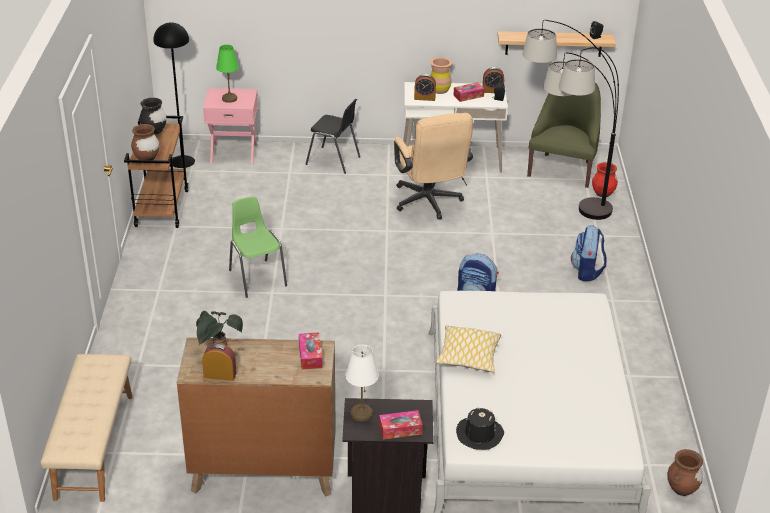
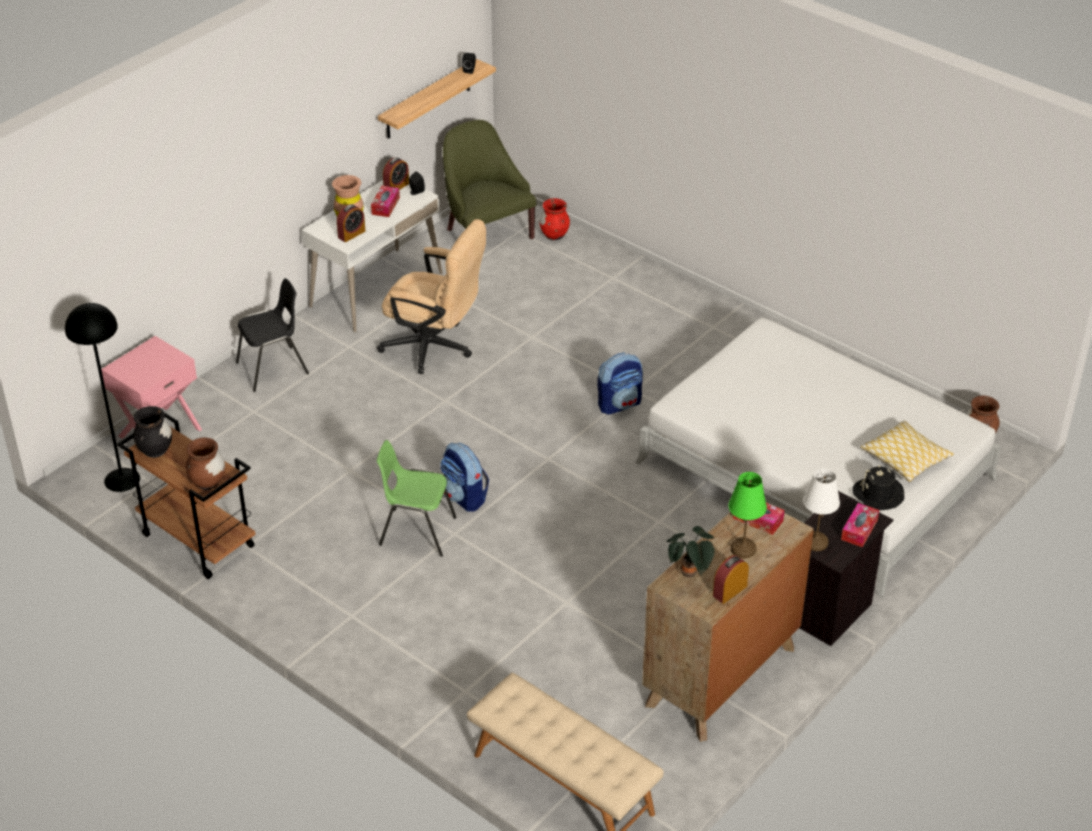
camera: 50 degrees left, 5 degrees up
green table lamp [216,45,239,103] -> green table lamp moved to [728,472,767,558]
pillow [436,326,501,373] -> pillow moved to [860,421,954,482]
floor lamp [522,20,619,220] -> none
backpack [571,225,607,281] -> backpack moved to [440,442,489,512]

